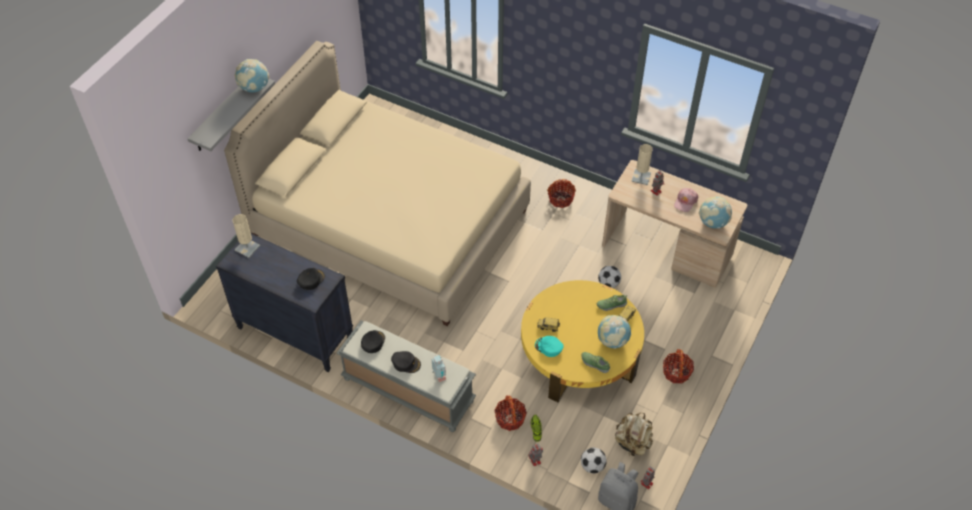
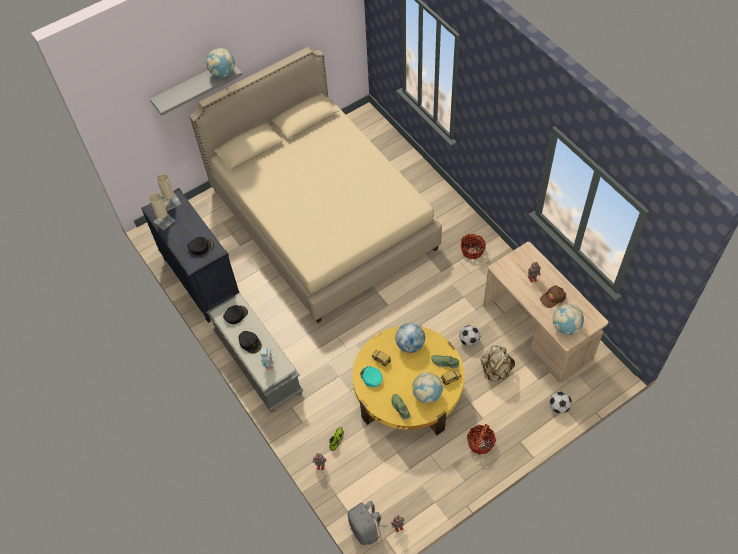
camera: 30 degrees right, 5 degrees up
basket [494,395,527,431] -> none
football [581,447,607,474] -> football moved to [549,392,572,413]
beige backpack [615,412,653,456] -> beige backpack moved to [481,345,515,382]
beige table lamp [631,144,653,185] -> beige table lamp moved to [149,193,175,230]
pink cap [674,188,698,212] -> brown cap [540,286,566,308]
none -> globe [395,323,425,353]

